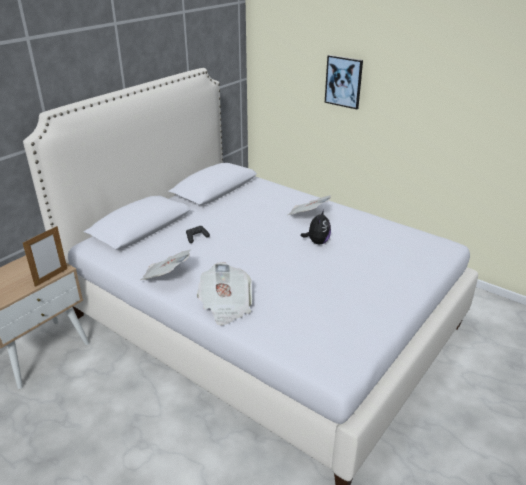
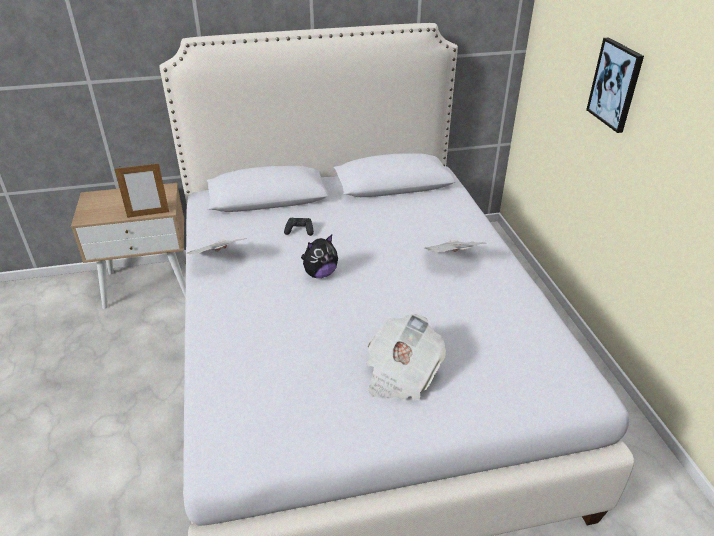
camera: 40 degrees right, 5 degrees up
newspaper [197,262,252,326] -> newspaper moved to [366,314,446,400]
plush toy [301,210,331,245] -> plush toy moved to [301,235,338,278]

